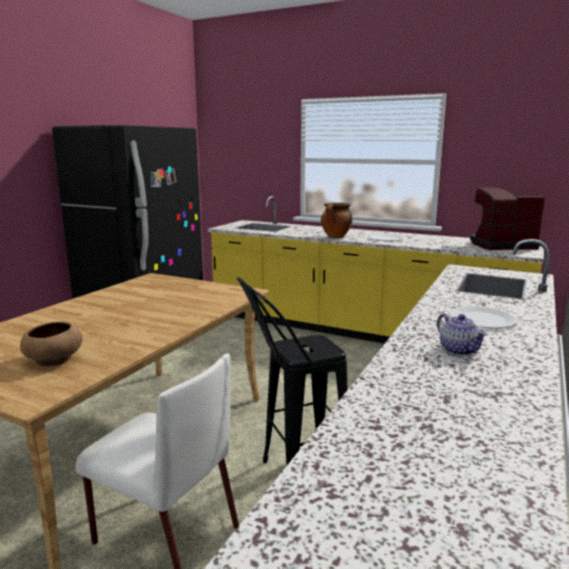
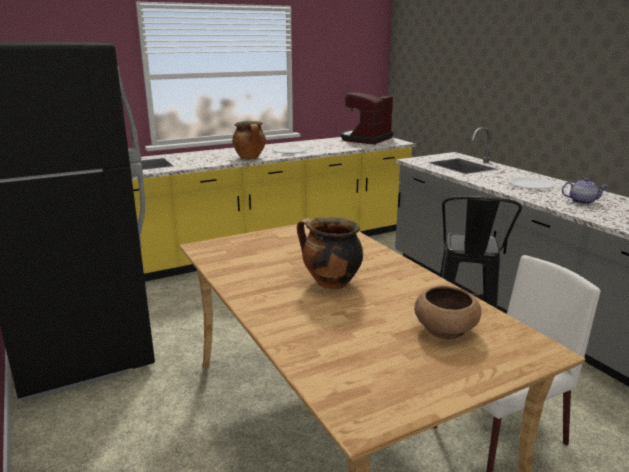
camera: 55 degrees left, 5 degrees up
none -> cooking pot [297,217,363,289]

